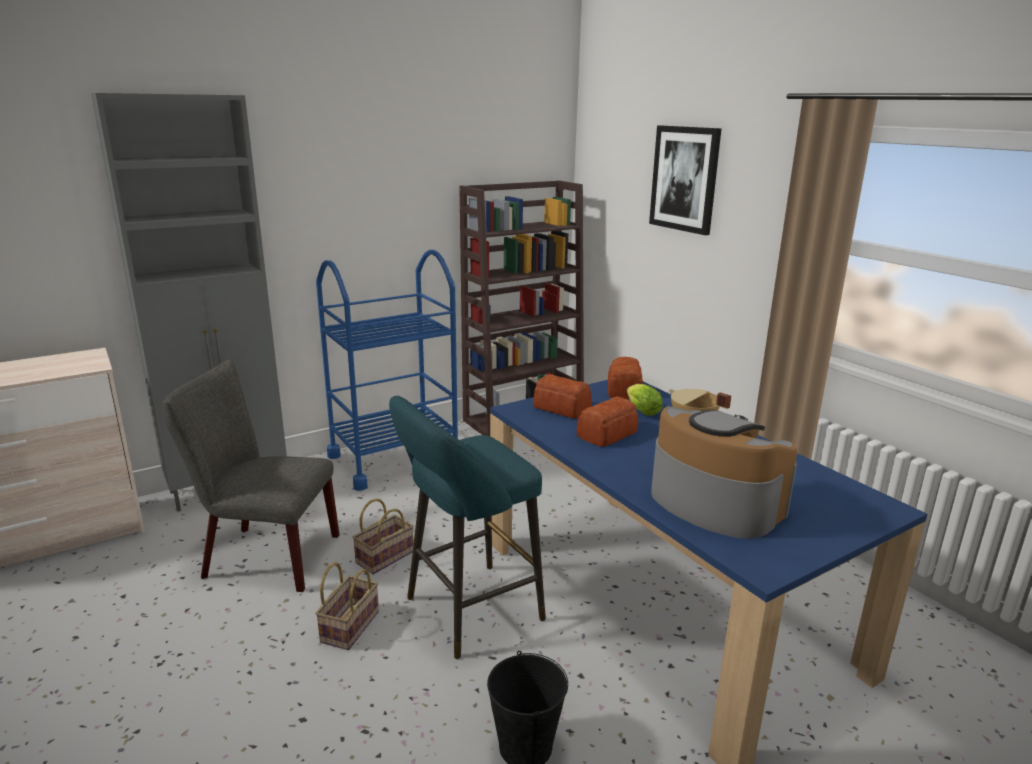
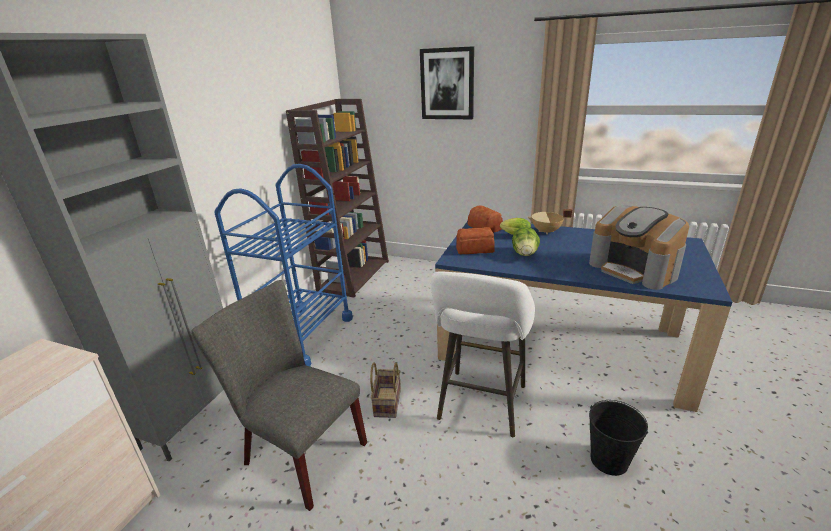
camera: 35 degrees left, 5 degrees up
grey chair [162,360,340,592] -> grey chair turned 60 degrees clockwise [192,280,367,511]
basket [315,562,379,650] -> none
turquoise stool [389,396,546,659] -> white stool [431,271,535,437]
bread [577,397,638,447] -> lettuce [512,227,540,256]
coffee machine [651,406,797,538] -> coffee machine turned 135 degrees counterclockwise [589,205,689,290]

